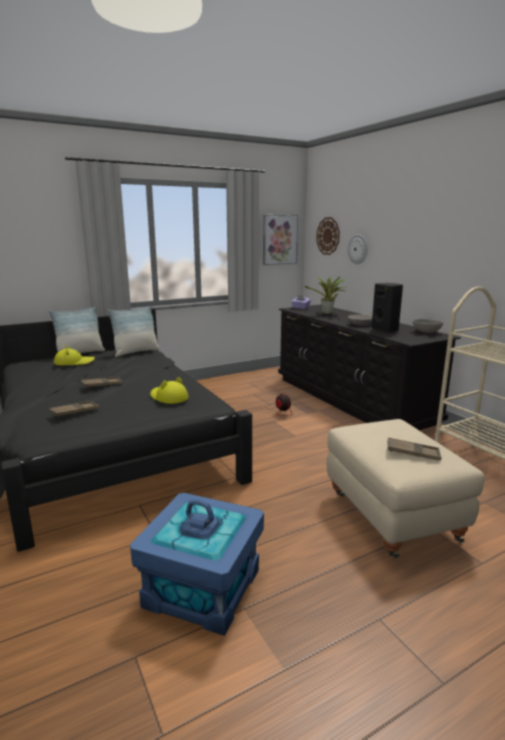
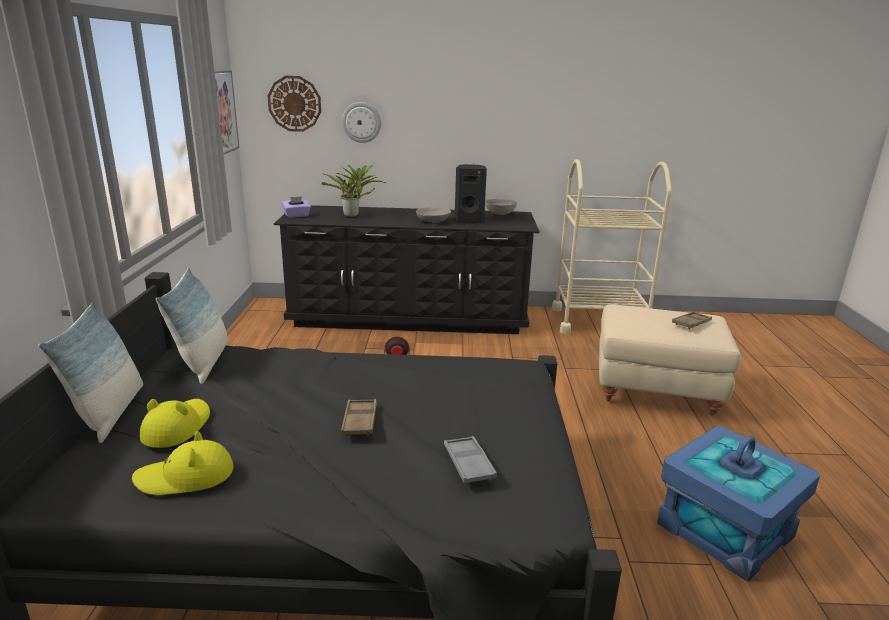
camera: 60 degrees left, 5 degrees up
brown tray [49,401,100,417] -> grey tray [444,436,497,484]
yellow hat [150,377,189,404] -> yellow hat moved to [132,431,233,495]

